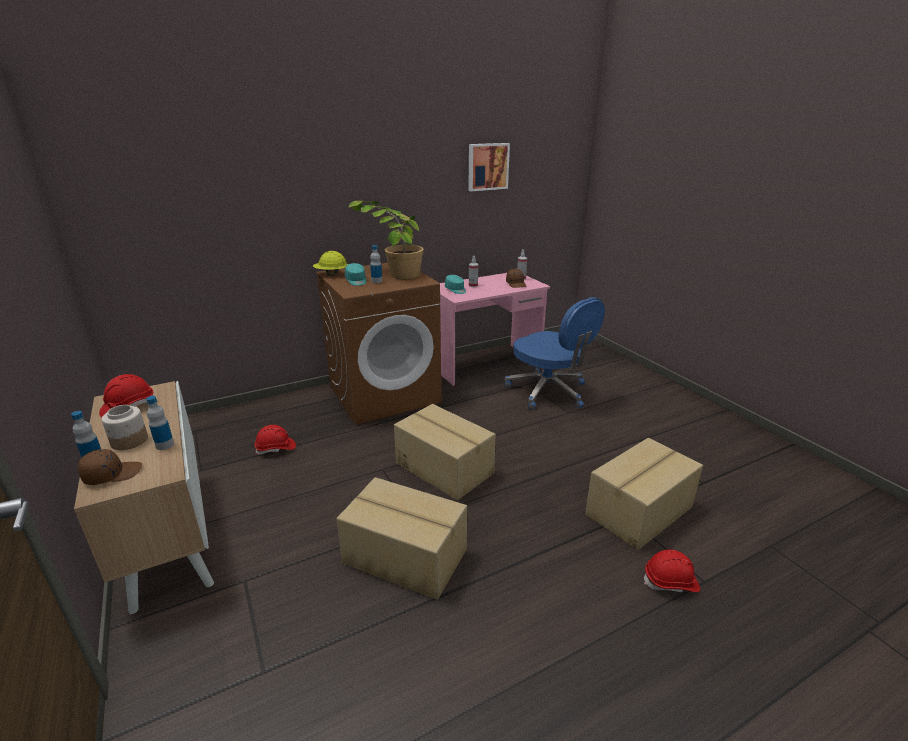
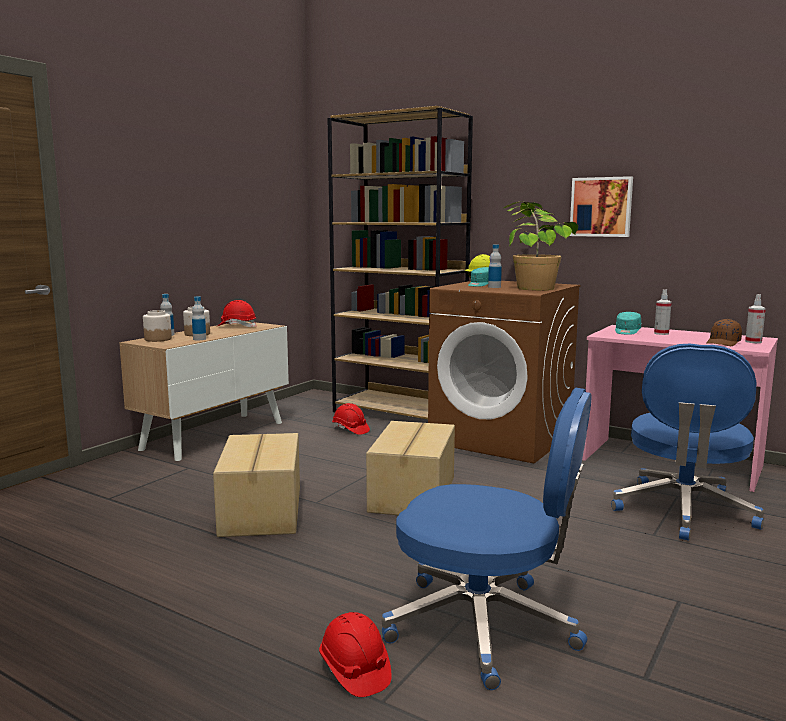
camera: 60 degrees right, 15 degrees down
brown cap [78,449,142,485] -> jar [143,310,172,342]
picture [468,143,510,191] -> picture moved to [570,176,633,237]
cardboard box [585,438,703,550] -> blue office chair [382,388,591,690]
none -> brown bookcase [327,106,473,419]

